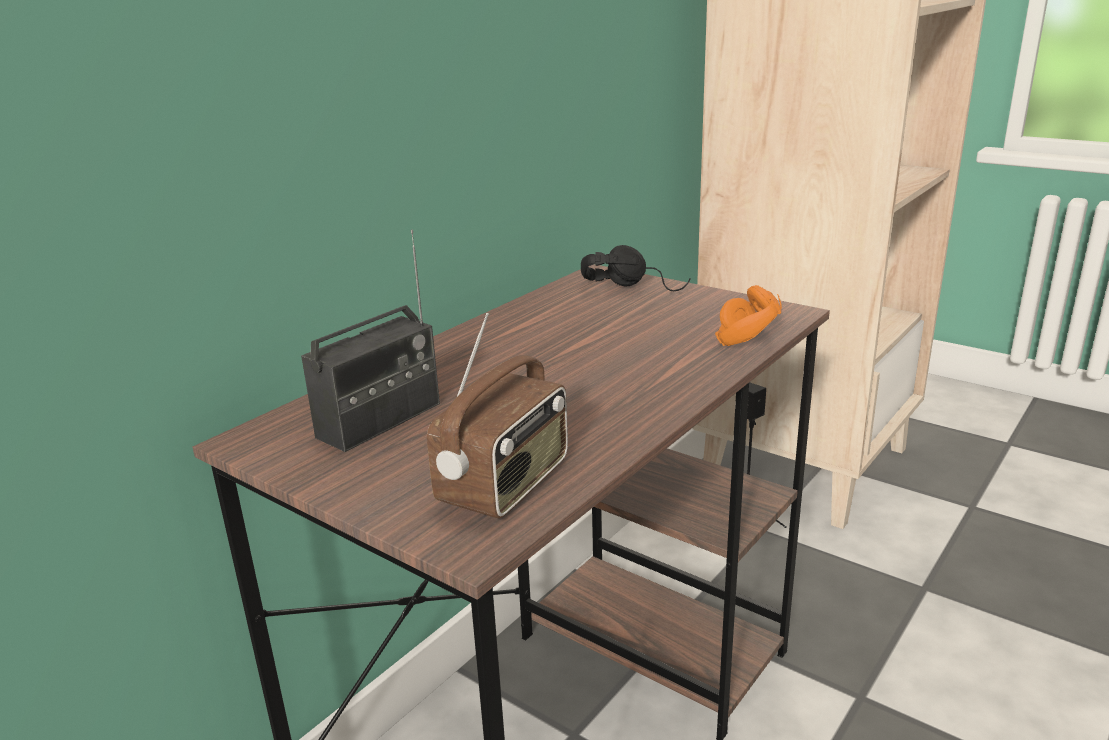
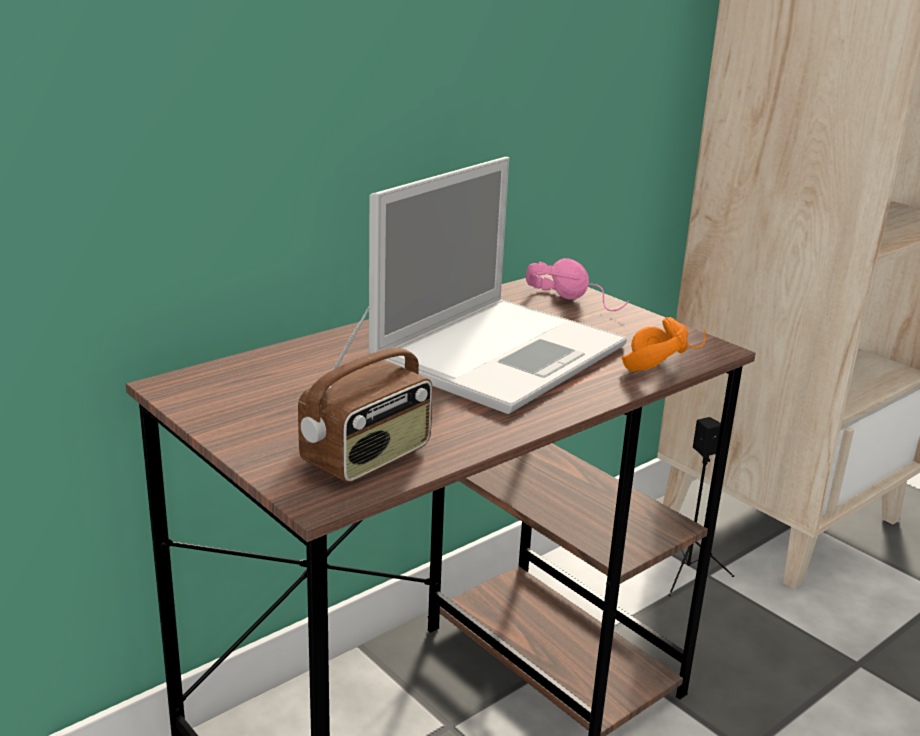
camera: 10 degrees right, 0 degrees up
radio [301,230,440,452] -> none
black headphones [581,245,691,291] -> pink headphones [526,259,629,311]
none -> laptop [369,157,627,414]

